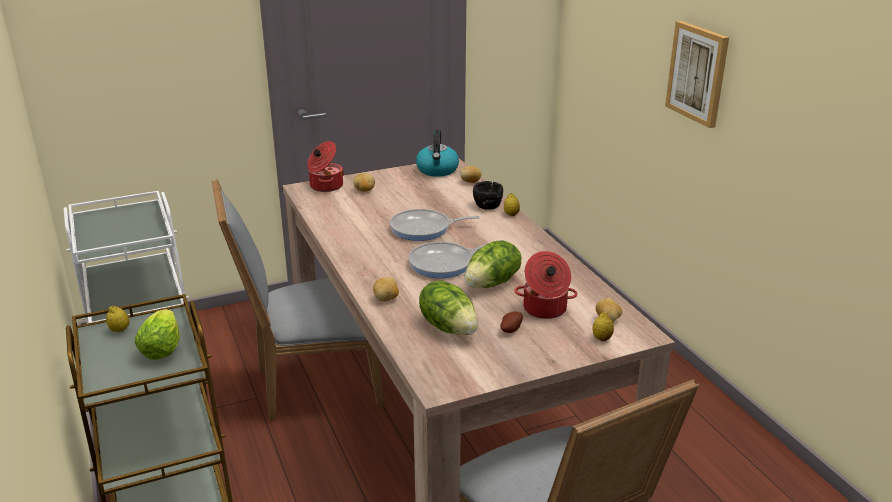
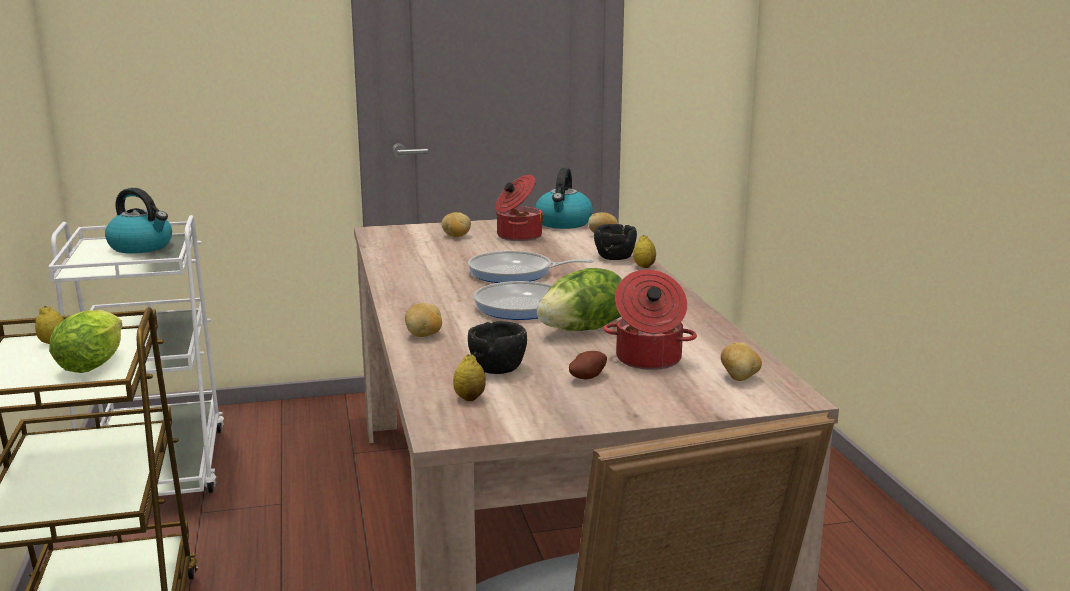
camera: 10 degrees right, 10 degrees down
grey chair [212,179,385,421] -> none
cooking pot [307,141,344,192] -> cooking pot moved to [496,175,544,241]
lettuce [419,281,478,335] -> black bowl [468,321,527,374]
lemon [592,312,614,341] -> lemon moved to [453,354,486,401]
picture [665,21,729,128] -> none
none -> kettle [105,188,172,254]

